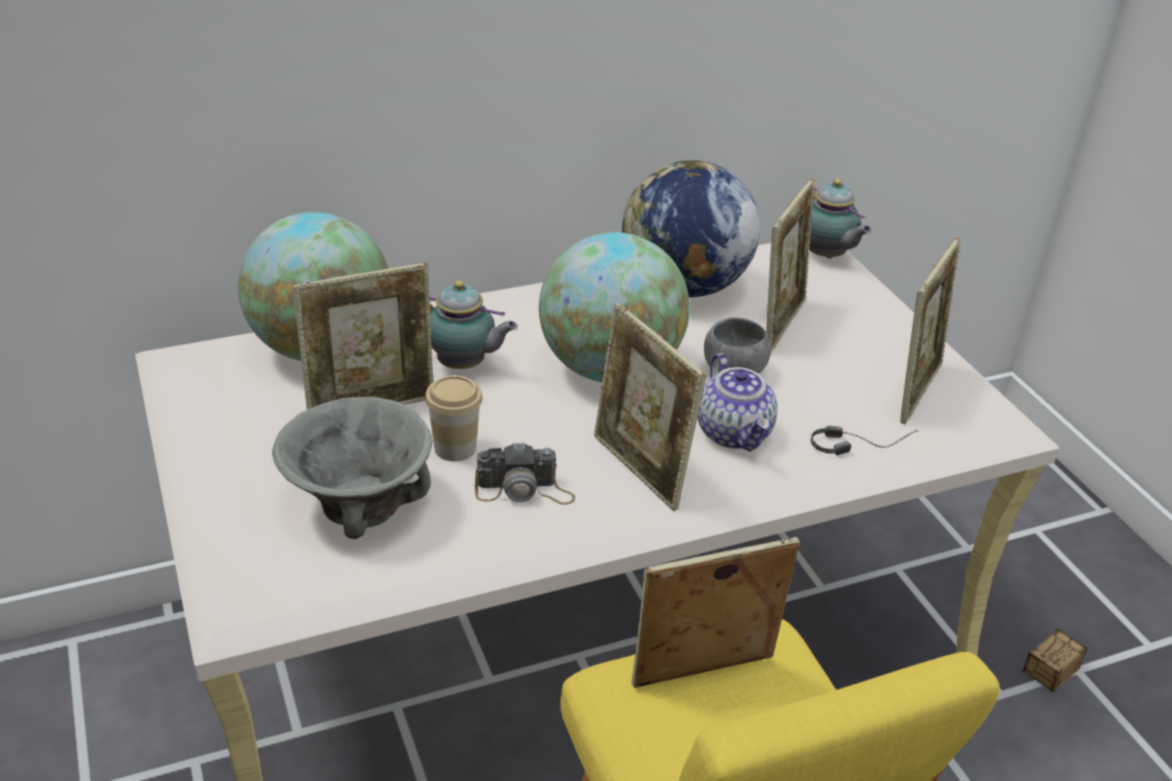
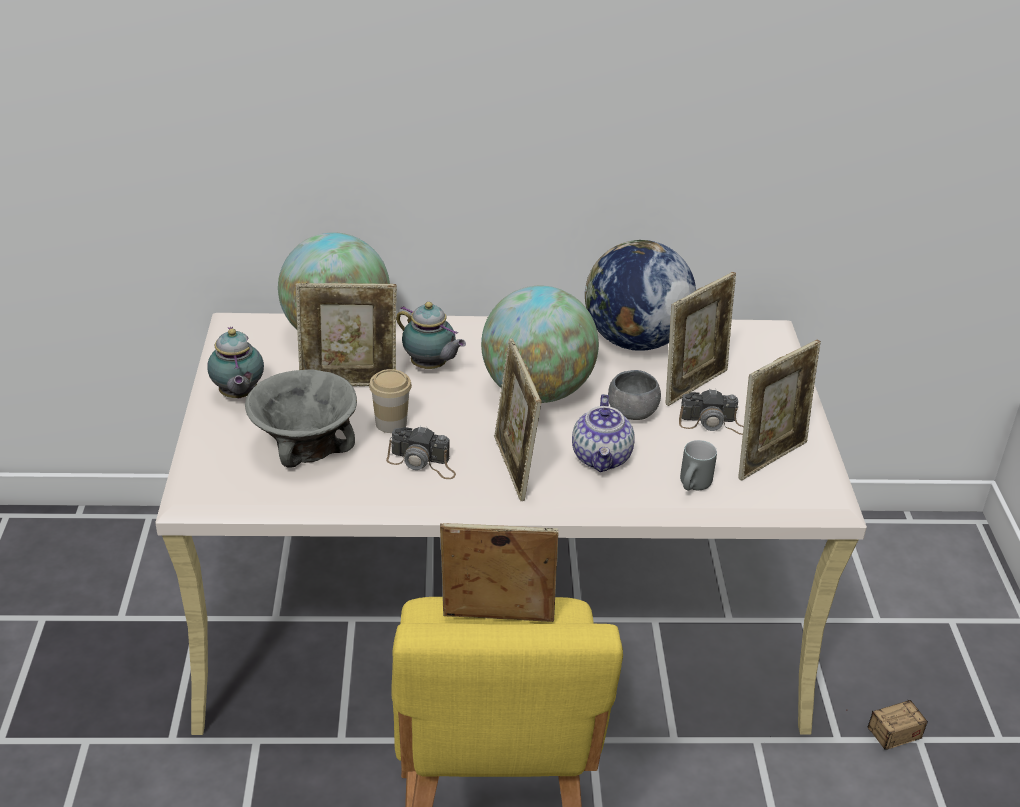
camera: 20 degrees right, 0 degrees up
teapot [804,179,872,259] -> teapot moved to [207,327,264,398]
headphones [810,426,918,455] -> grey mug [680,440,717,491]
none -> camera [679,389,744,435]

